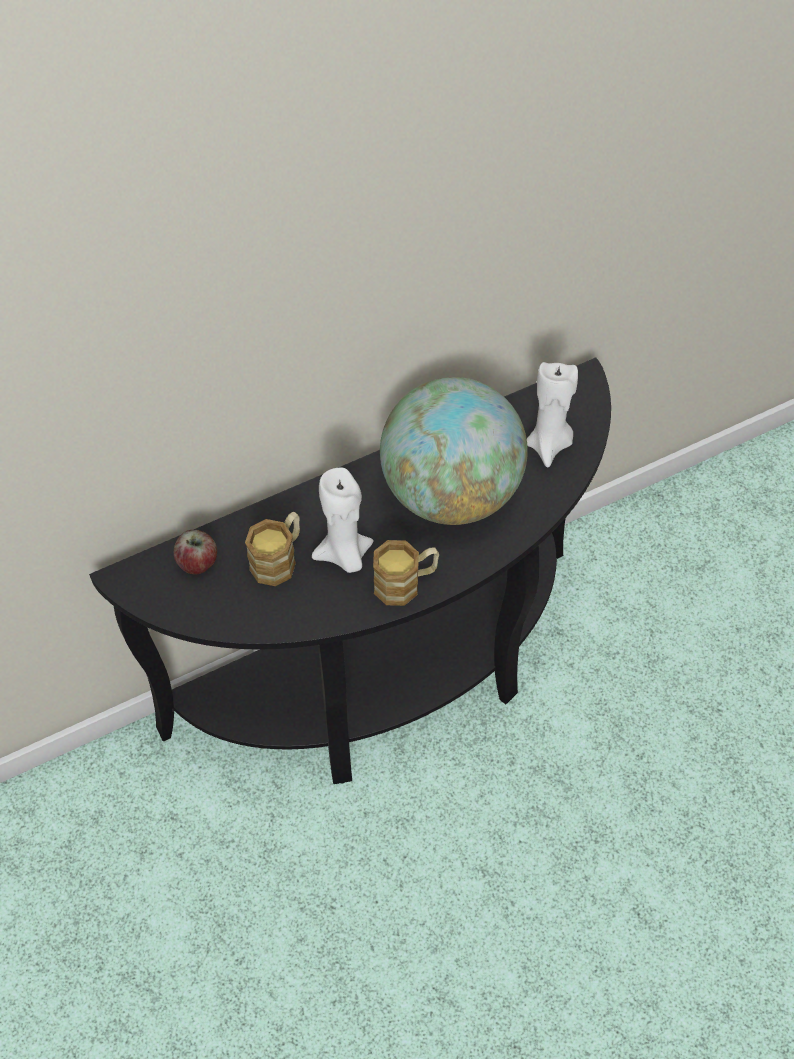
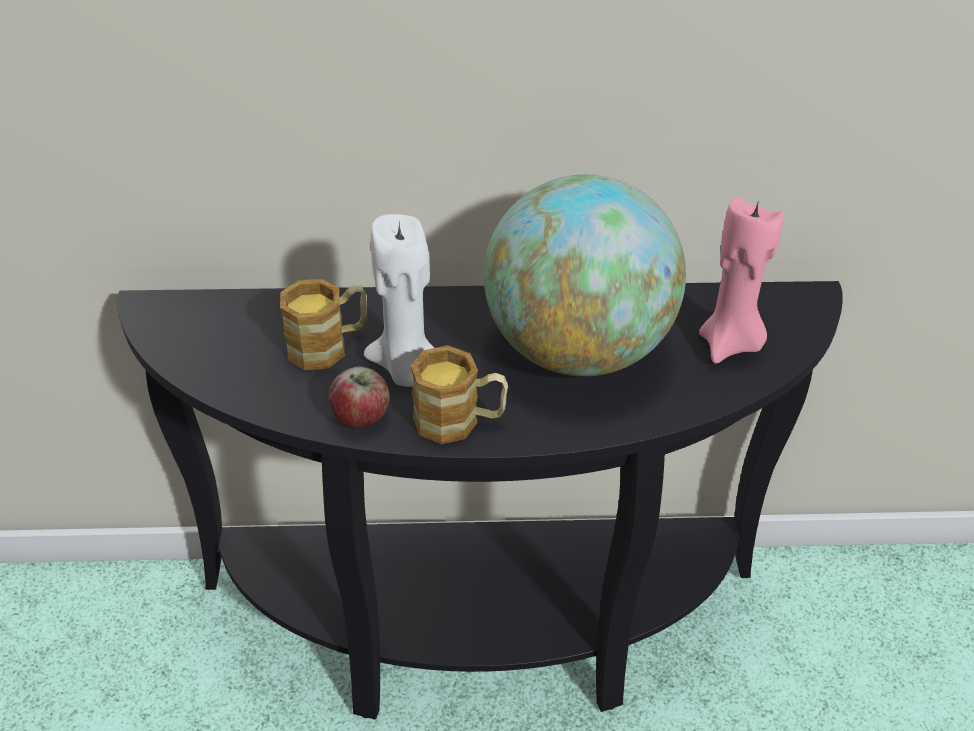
camera: 25 degrees right, 15 degrees down
apple [174,530,217,574] -> apple moved to [329,366,390,428]
white candle [527,362,578,468] -> pink candle [699,197,784,364]

